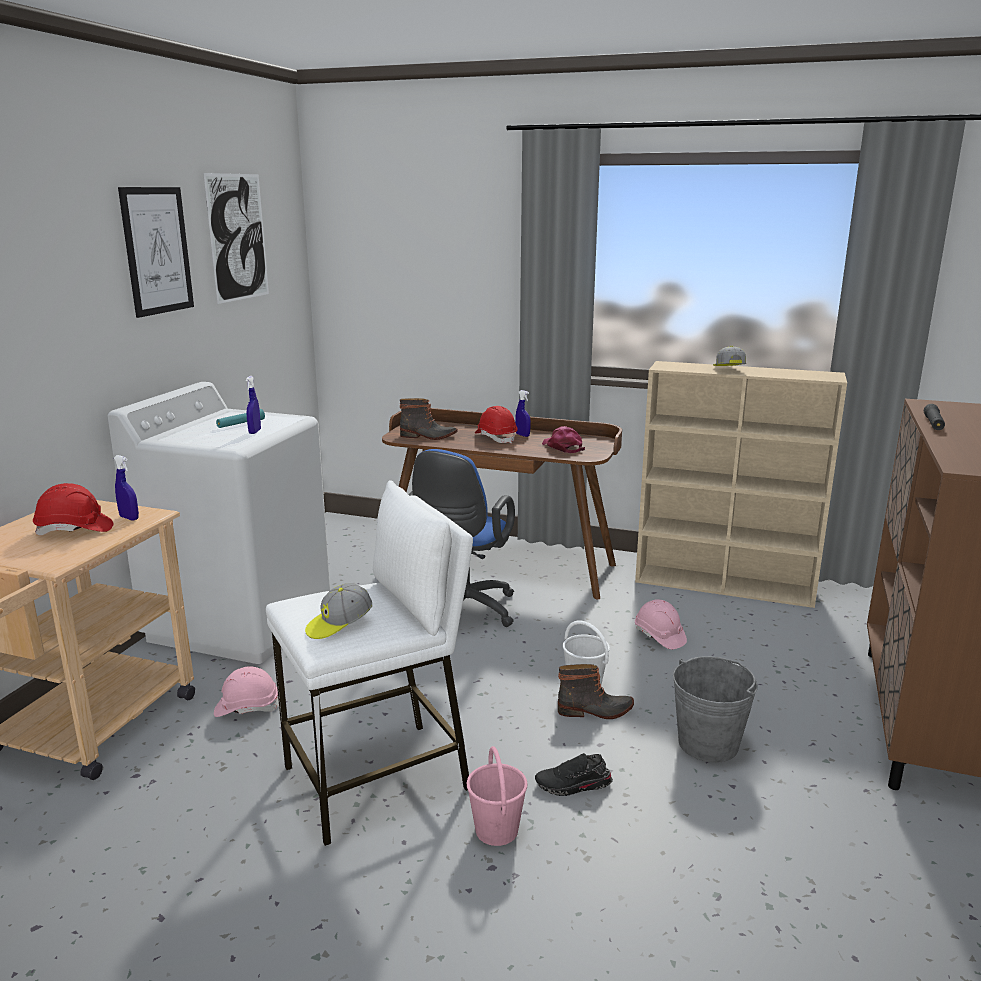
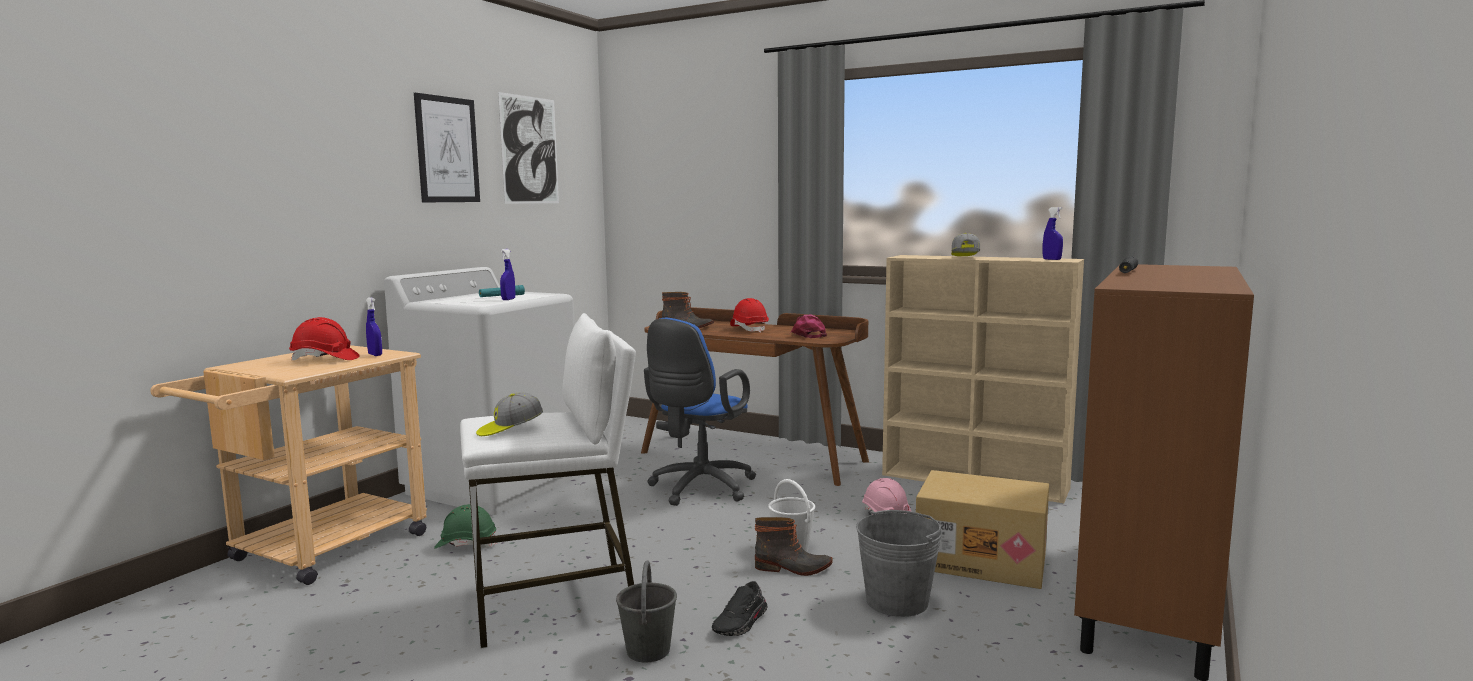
camera: 10 degrees right, 10 degrees down
pink hard hat [214,666,279,717] -> green hard hat [434,504,497,549]
pink bucket [466,746,528,846] -> grey bucket [616,560,677,663]
blue spray bottle [515,390,531,437] -> blue spray bottle moved to [1043,207,1063,260]
black shoe [535,753,613,796] -> black shoe turned 60 degrees counterclockwise [712,581,767,636]
none -> cardboard box [916,470,1049,589]

